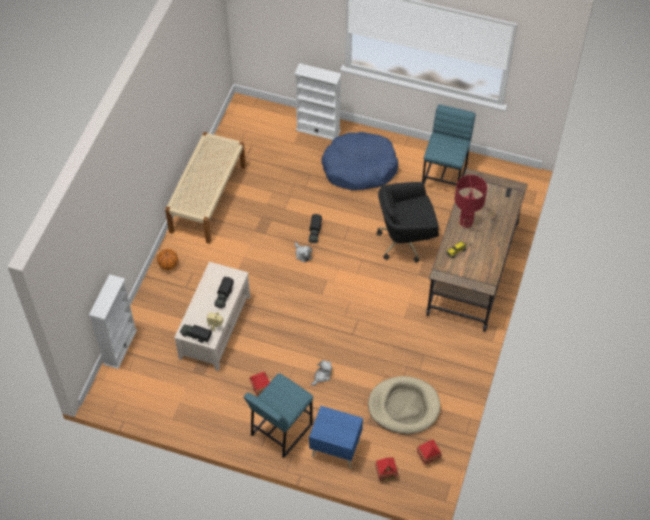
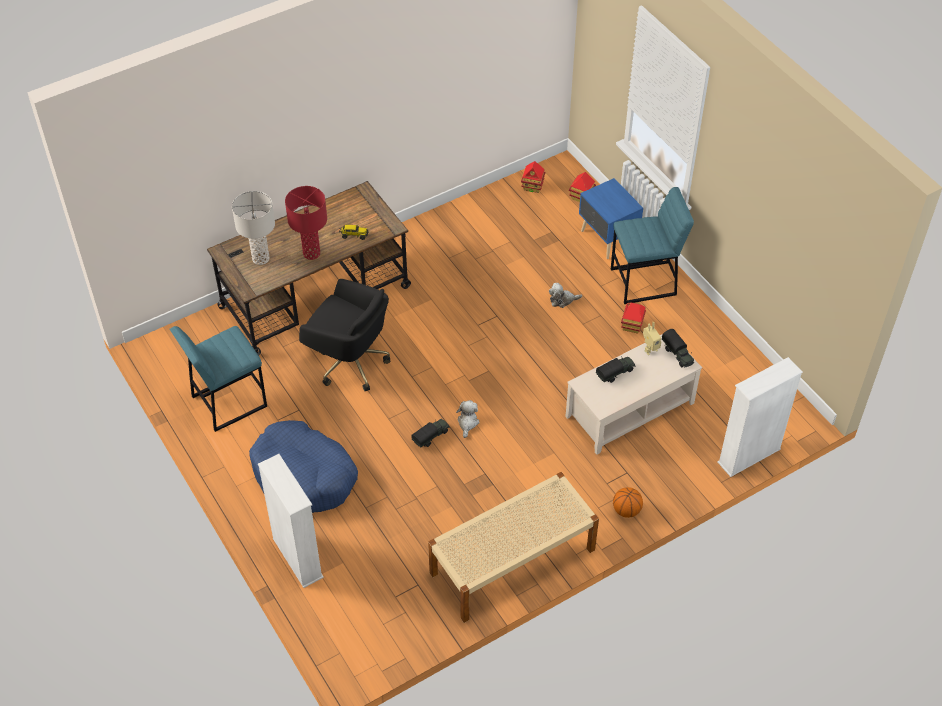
camera: 140 degrees left, 5 degrees down
beige dog bed [368,376,440,434] -> none
none -> white table lamp [232,191,275,265]

